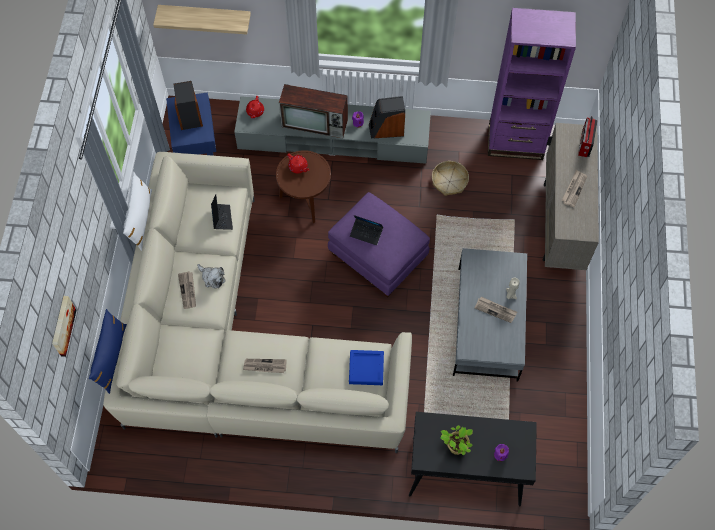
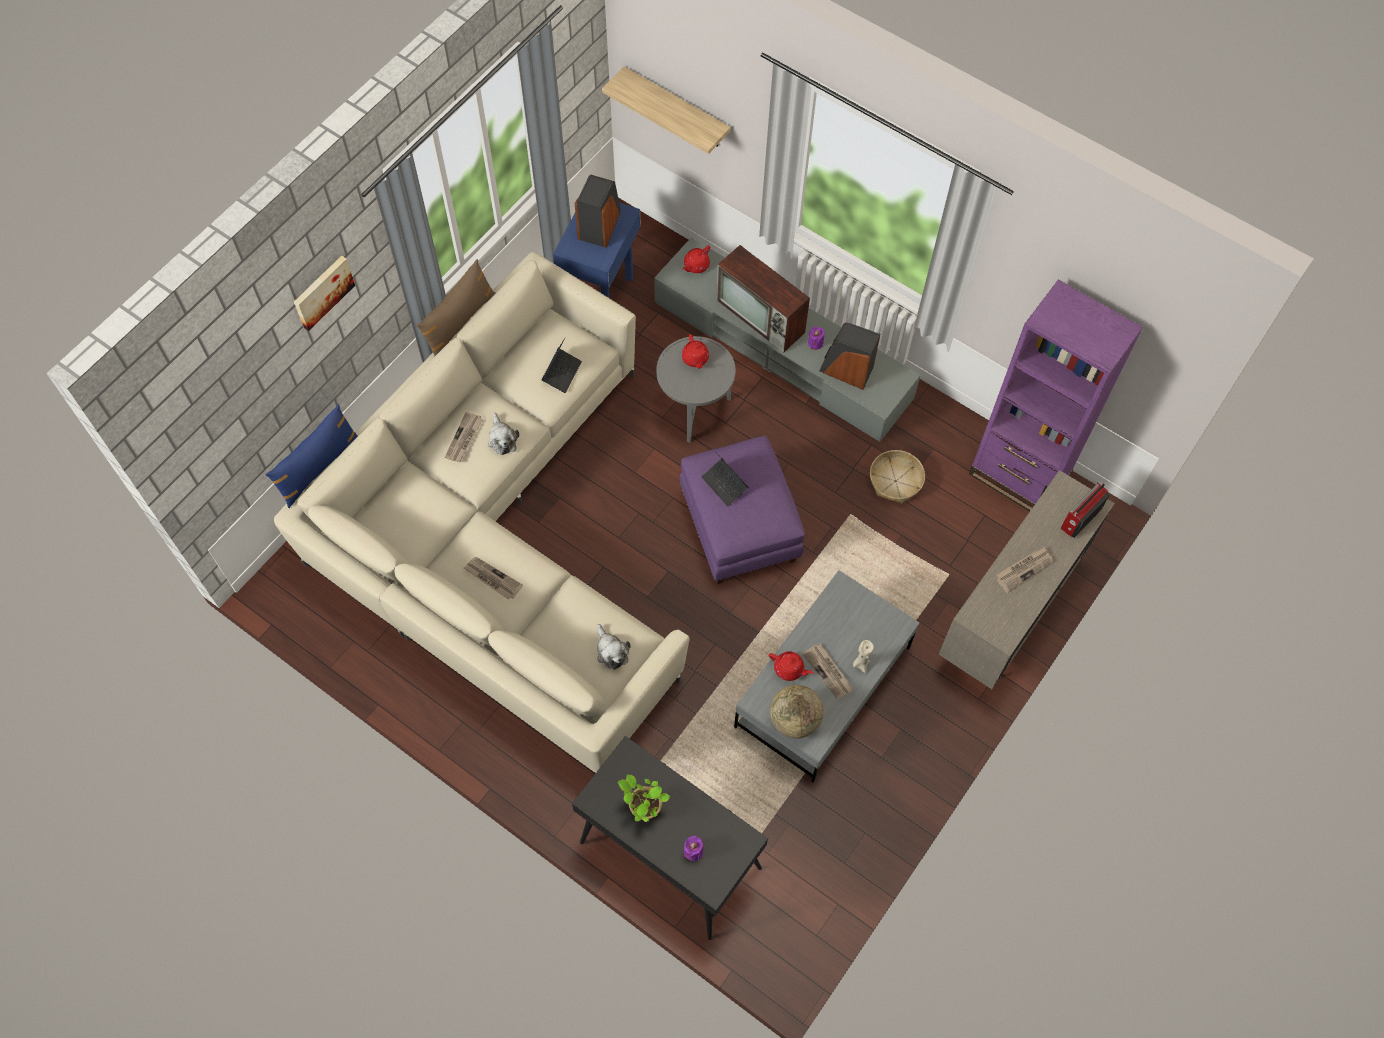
camera: 30 degrees right, 0 degrees up
picture [52,296,76,357] -> picture moved to [294,256,355,331]
white pillow [123,172,152,251] -> brown pillow [417,259,496,357]
brown side table [276,150,331,223] -> grey side table [656,336,736,443]
blue tray [349,350,384,385] -> plush toy [597,624,630,670]
none -> red teapot [769,651,814,681]
none -> globe [770,685,824,739]

